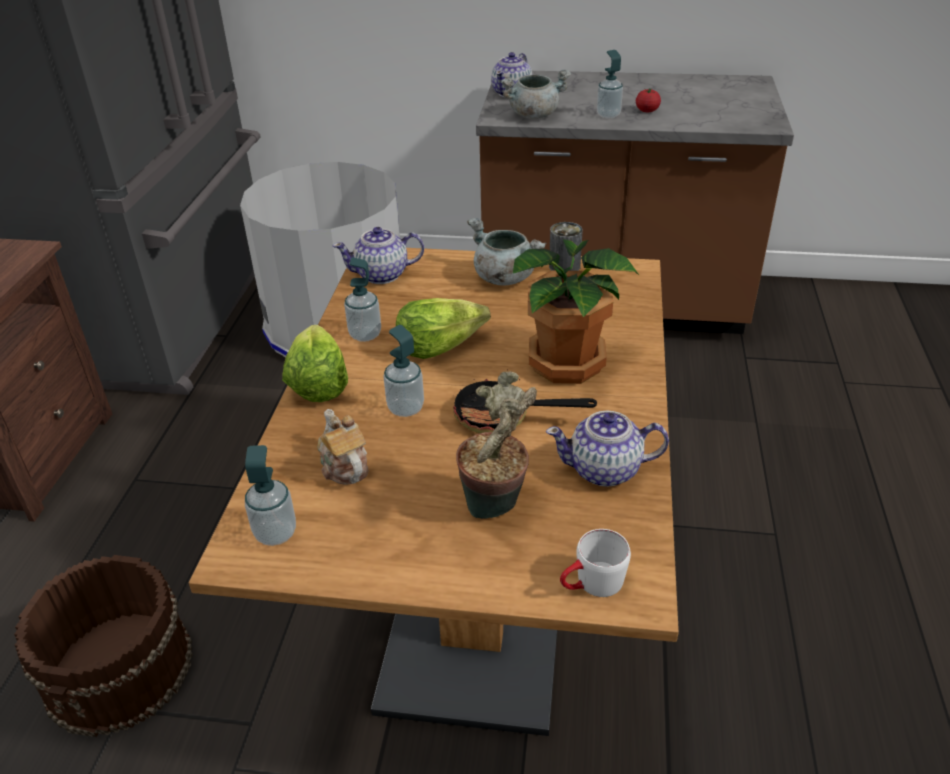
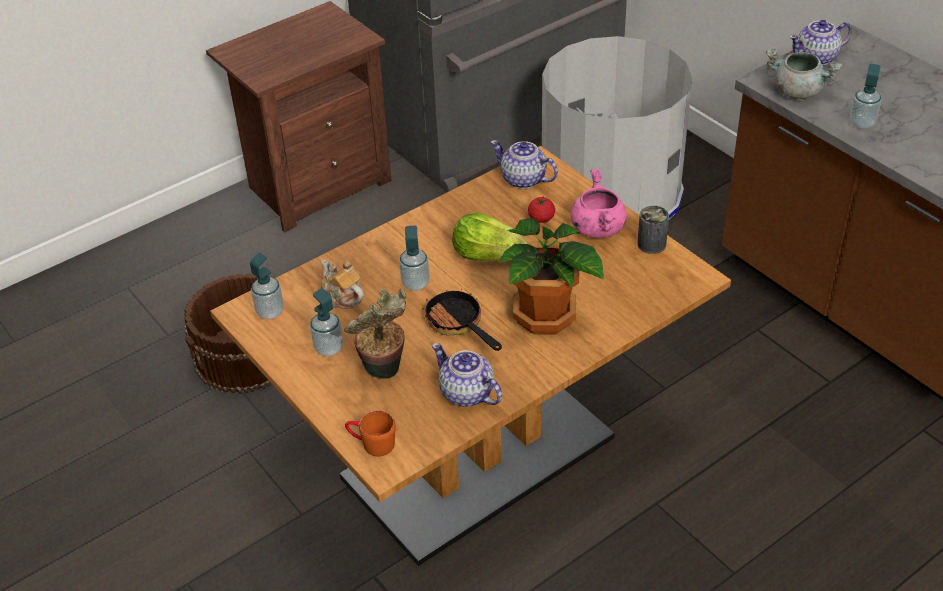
camera: 45 degrees right, 5 degrees up
lettuce [282,325,348,402] -> none
teapot [318,409,368,485] -> teapot turned 60 degrees counterclockwise [321,260,364,309]
soap dispenser [344,257,381,342] -> soap dispenser moved to [310,288,343,356]
grey cooking pot [467,218,546,285] -> pink cooking pot [571,169,627,238]
white mug [560,529,631,597] -> orange mug [345,411,396,456]
tomato [636,88,661,112] -> tomato moved to [528,196,555,223]

